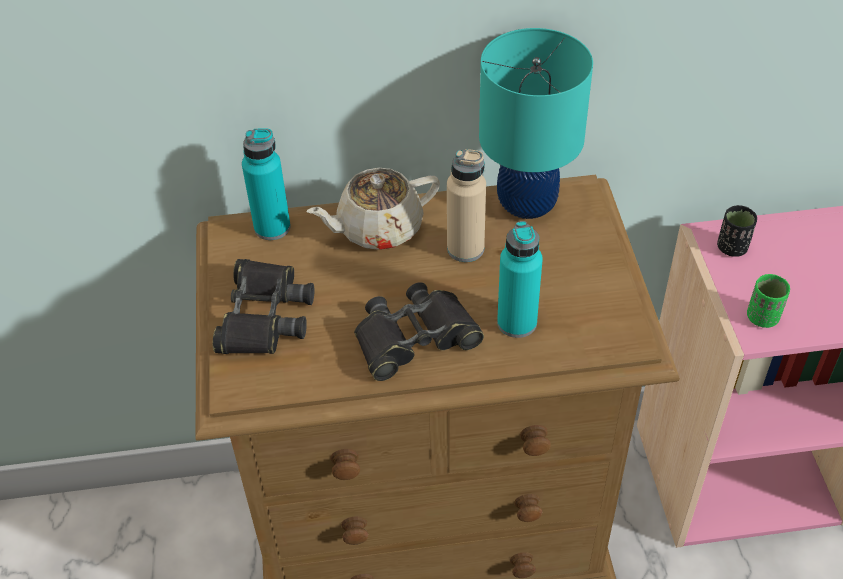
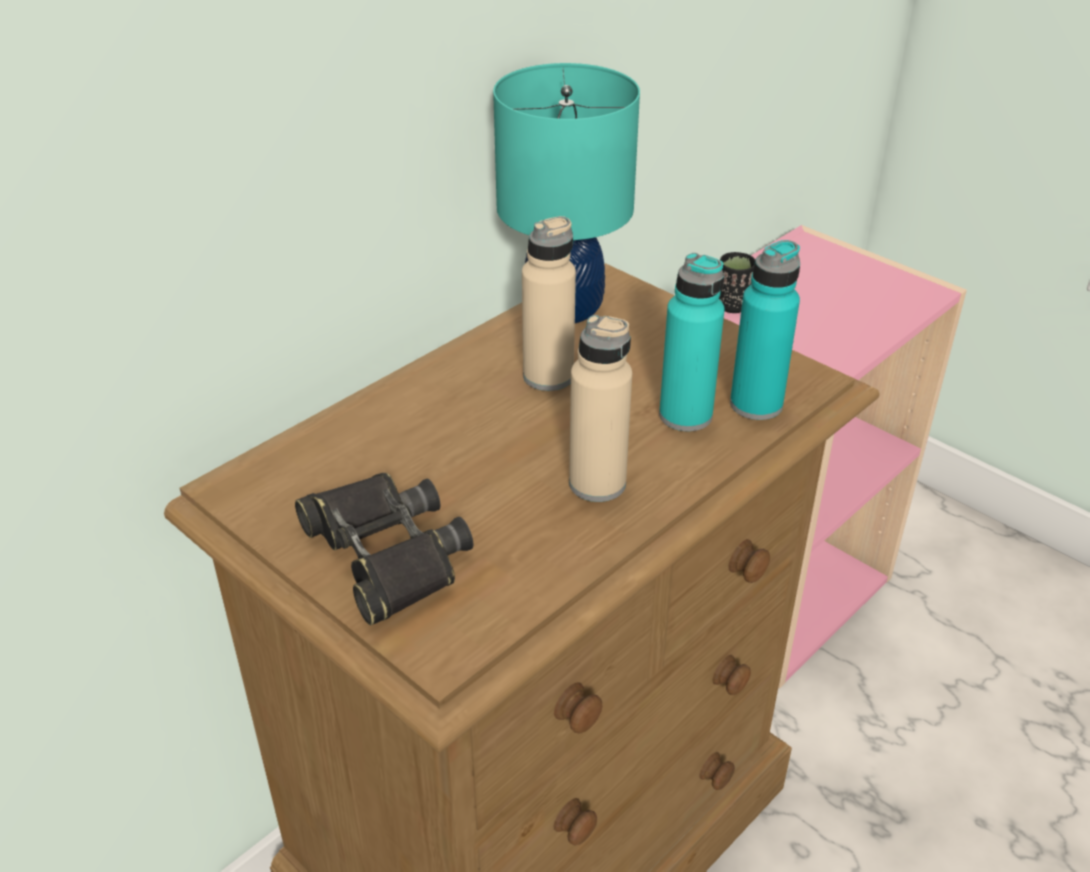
camera: 40 degrees left, 10 degrees down
turquoise bottle [242,128,291,240] -> turquoise bottle moved to [730,240,800,420]
beige teapot [306,168,440,250] -> none
black binoculars [354,282,484,381] -> beige bottle [569,315,632,502]
green cup [747,274,790,328] -> none

